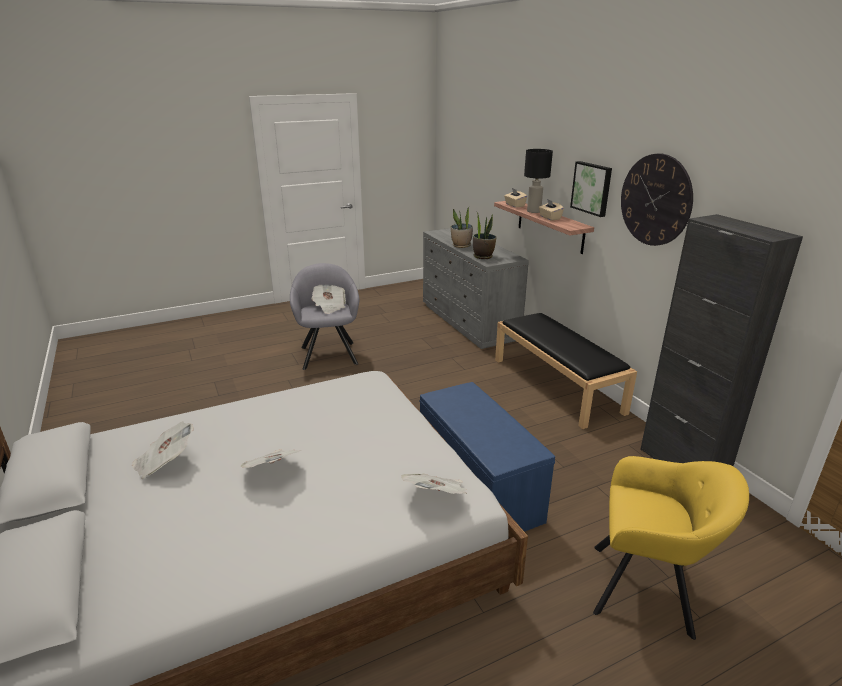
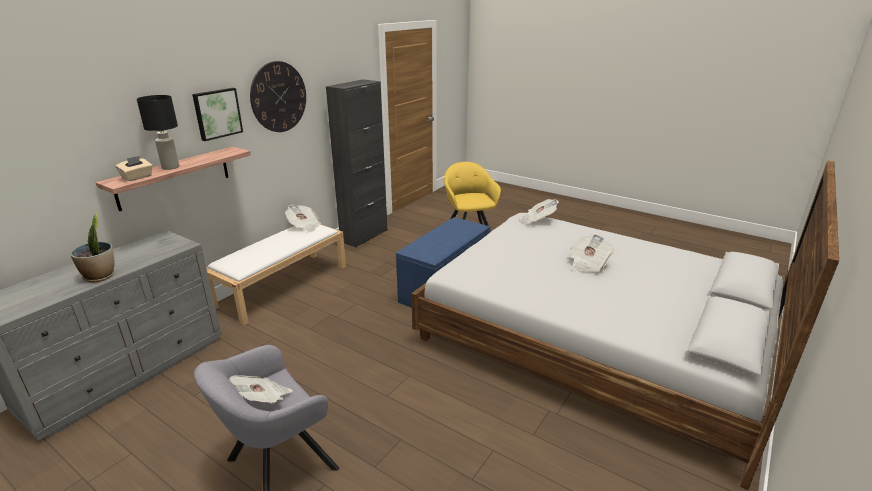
camera: 120 degrees left, 0 degrees up
newspaper [132,421,194,479] -> newspaper moved to [285,204,321,232]
potted plant [473,211,496,259] -> none
black bench [495,313,637,429] -> white bench [206,224,346,326]
beige tissue box [539,199,564,220] -> none

